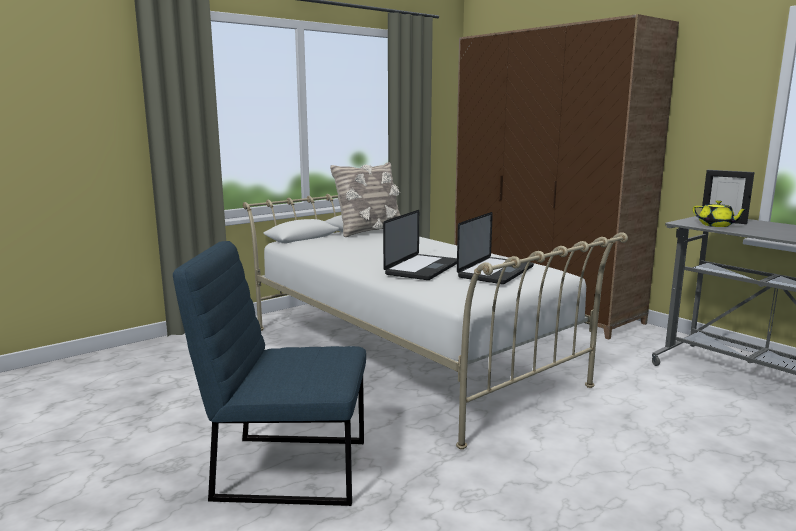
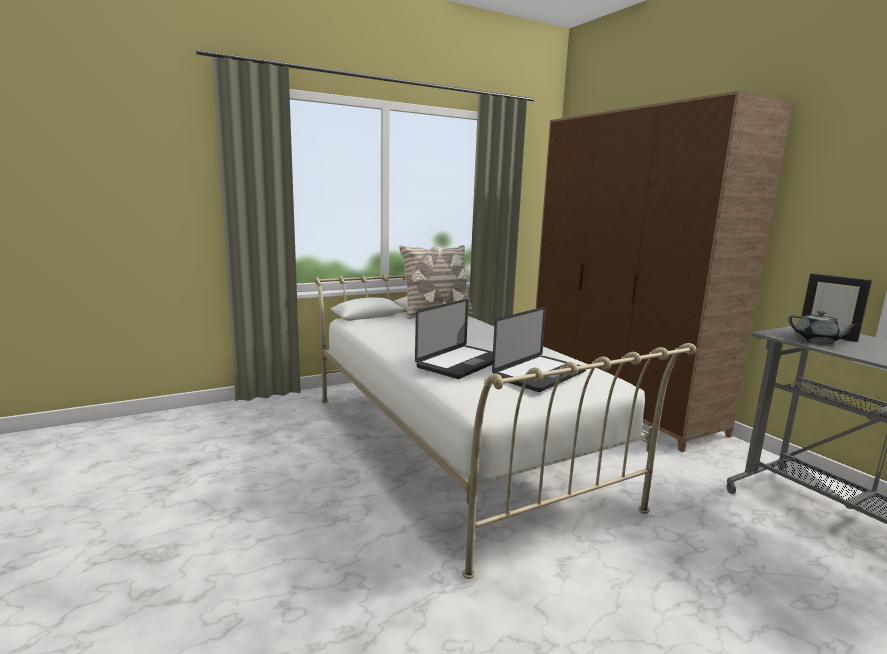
camera: 10 degrees right, 0 degrees up
blue chair [173,241,366,506] -> none
yellow teapot [693,200,747,227] -> grey teapot [788,311,858,344]

